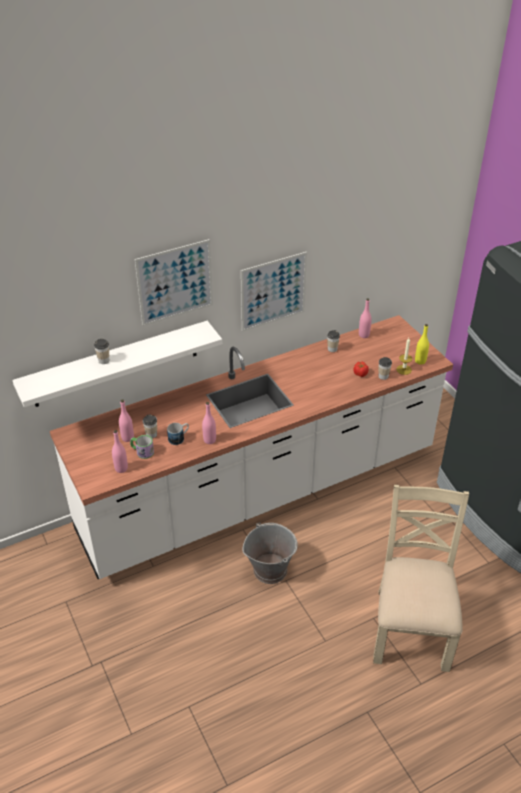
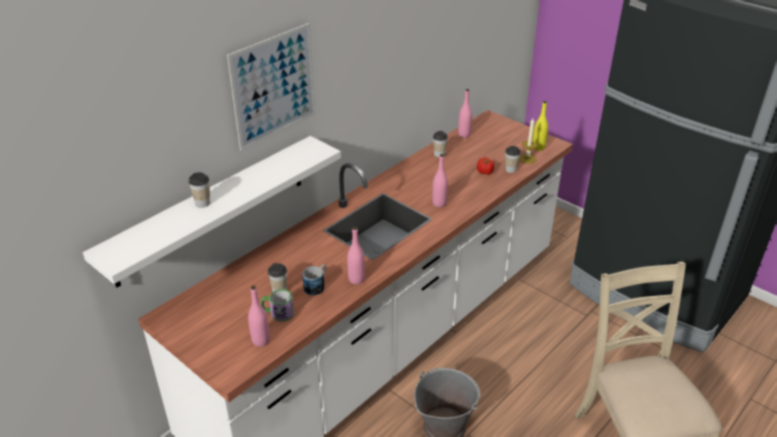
camera: 20 degrees left, 5 degrees down
pink bottle [119,400,134,442] -> pink bottle moved to [432,154,448,207]
picture [241,252,307,332] -> none

